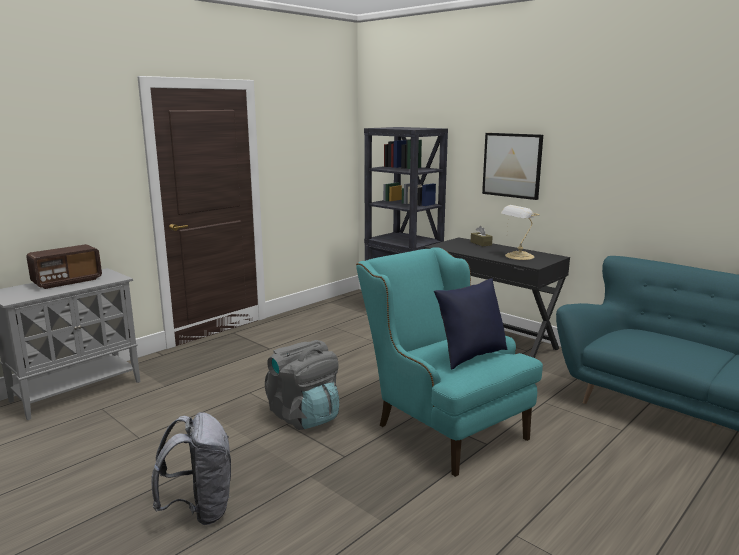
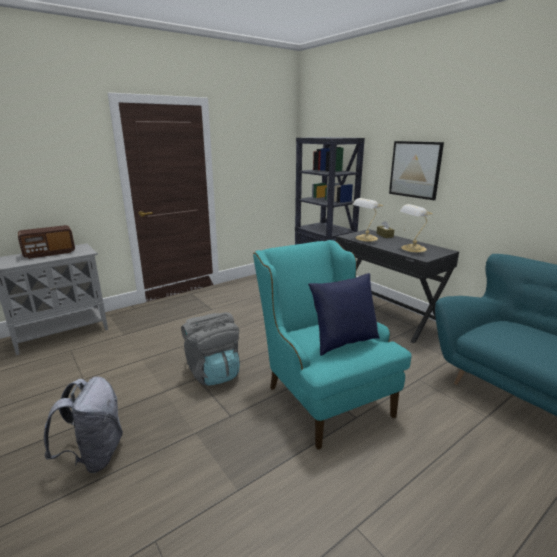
camera: 10 degrees right, 5 degrees up
none -> table lamp [352,198,384,242]

